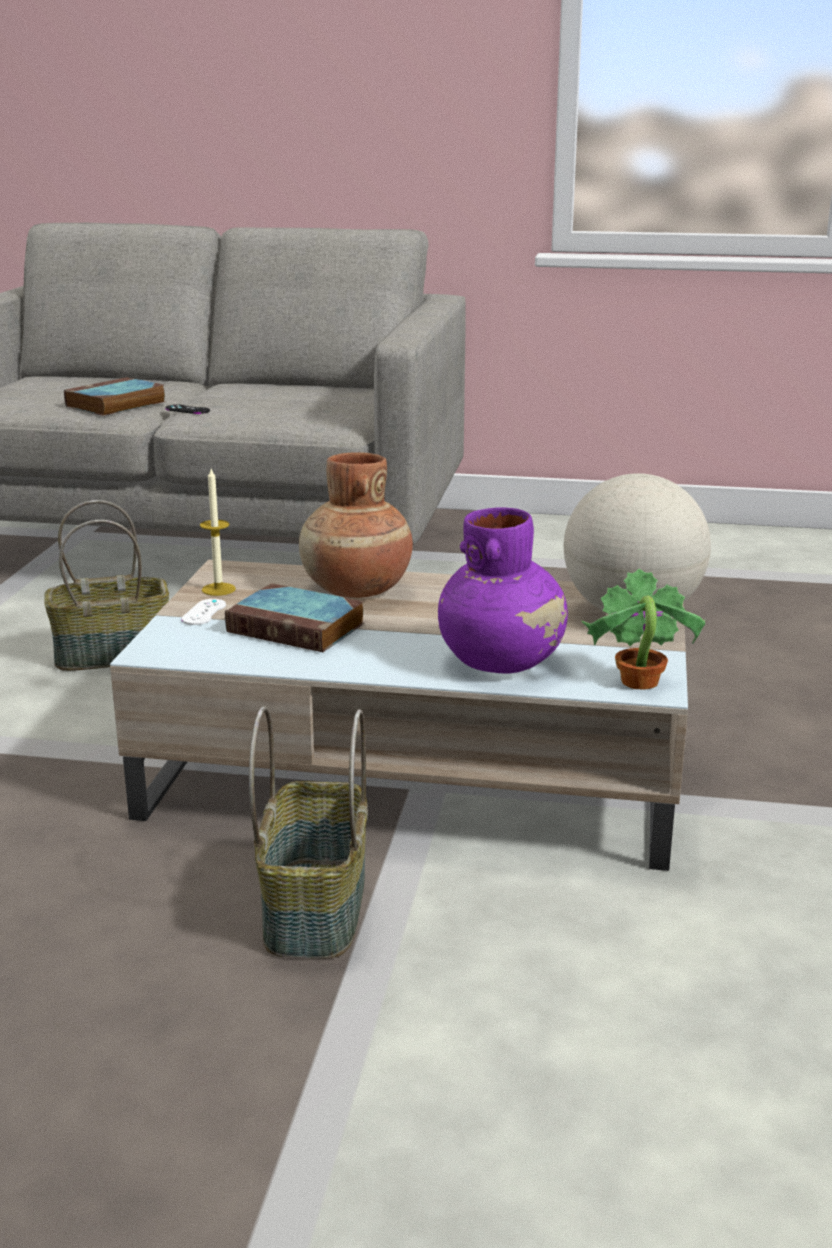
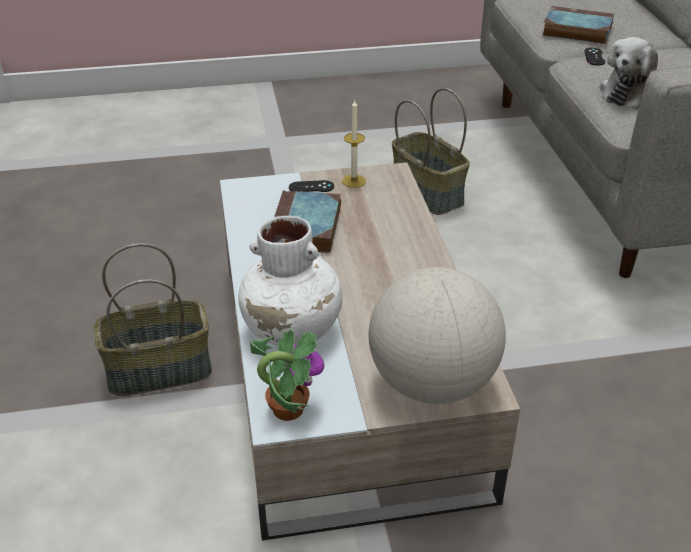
camera: 70 degrees right, 15 degrees up
white game controller [182,599,226,625] -> black game controller [289,180,334,192]
brown vase [299,452,413,598] -> none
purple vase [438,507,568,673] -> white vase [238,216,343,346]
none -> plush toy [600,37,658,110]

